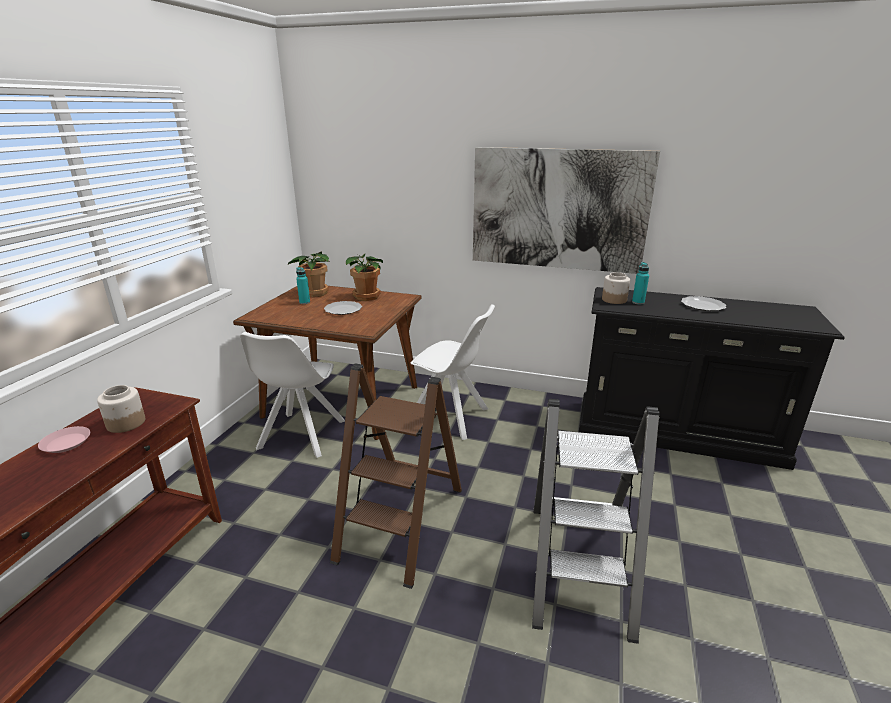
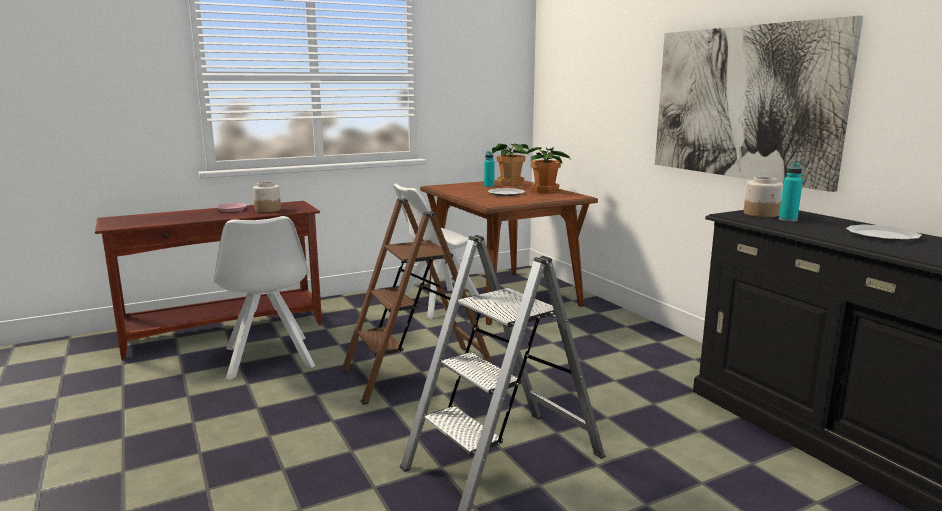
camera: 45 degrees right, 10 degrees down
white chair [411,304,495,440] -> white chair moved to [213,216,315,380]

